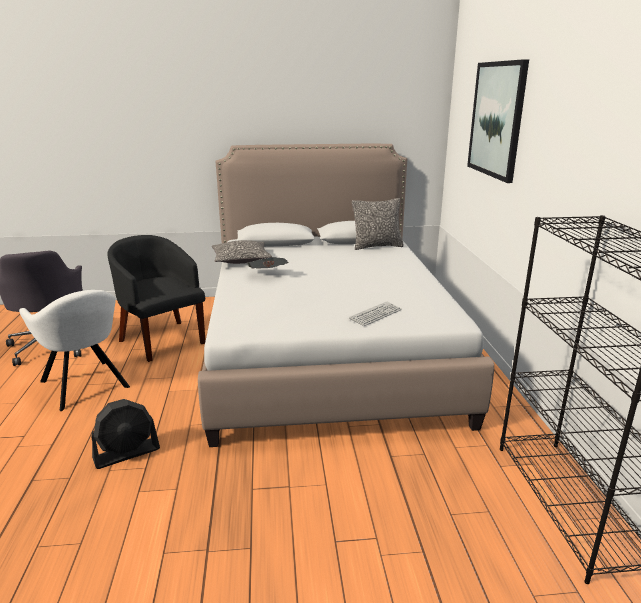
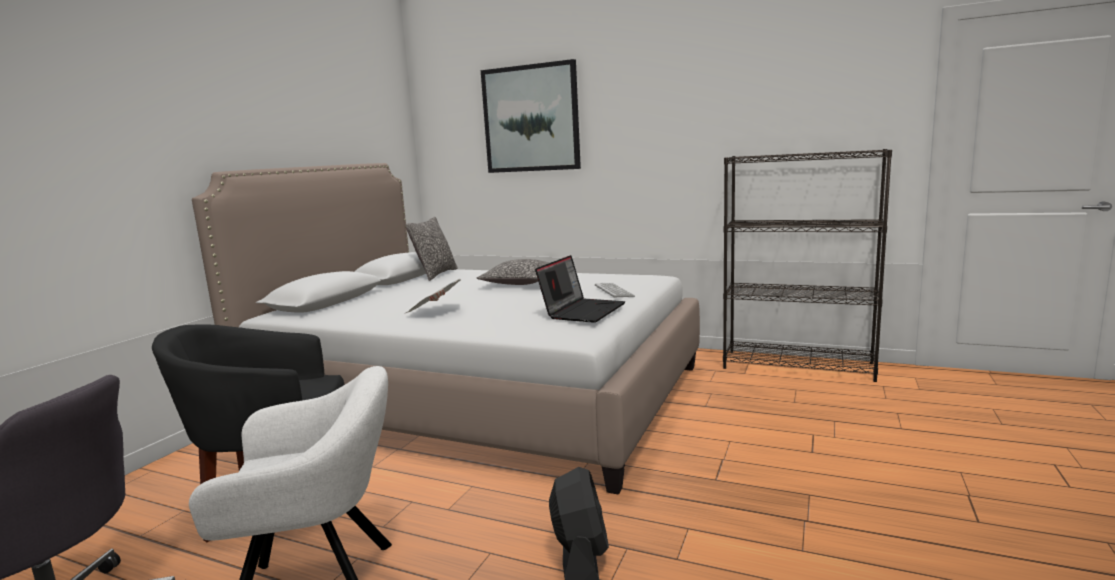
camera: 60 degrees left, 10 degrees down
pillow [212,240,272,264] -> pillow moved to [477,259,549,285]
none -> laptop [535,255,625,323]

